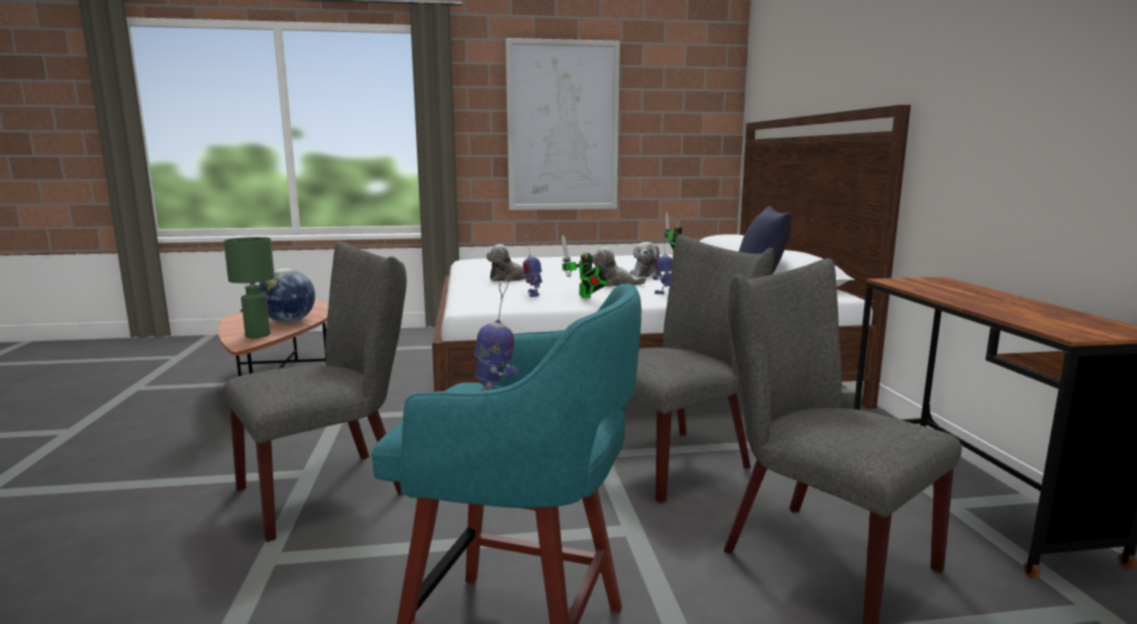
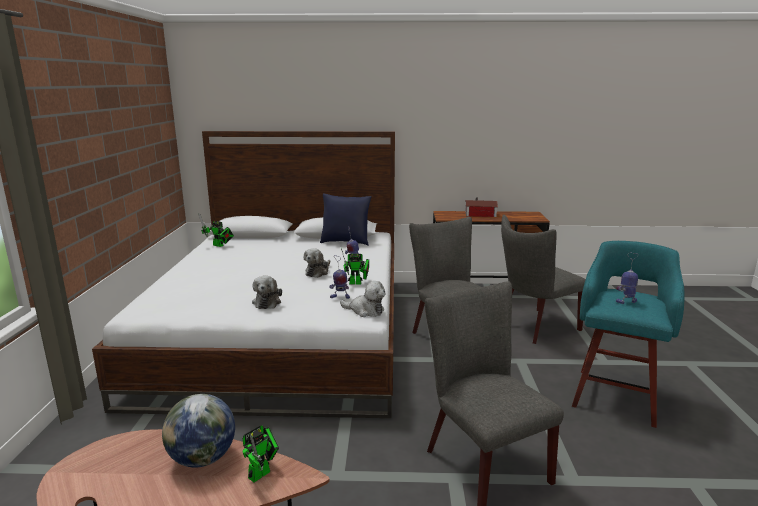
camera: 80 degrees left, 5 degrees up
green table lamp [224,237,275,338] -> toy robot [243,425,279,483]
picture [506,38,620,210] -> none
plush toy [630,242,661,277] -> plush toy moved to [340,281,386,317]
none -> toy house [465,197,498,217]

